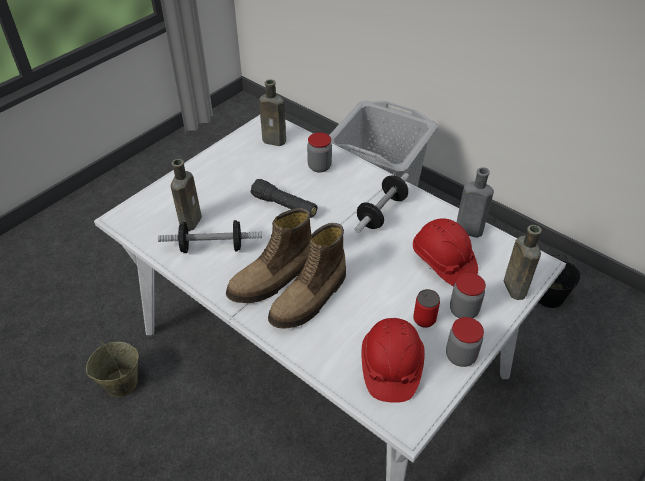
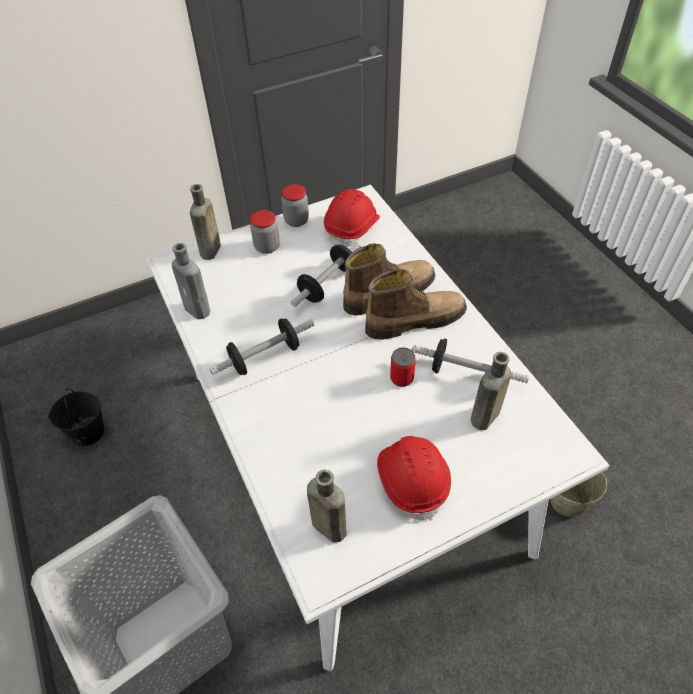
camera: 155 degrees left, 5 degrees up
black flashlight [251,179,318,218] -> none
jar [307,132,332,173] -> none
red hard hat [413,218,478,286] -> red hard hat moved to [377,436,451,521]
can [413,289,440,328] -> can moved to [390,347,416,387]
none -> dumbbell [290,242,361,307]

